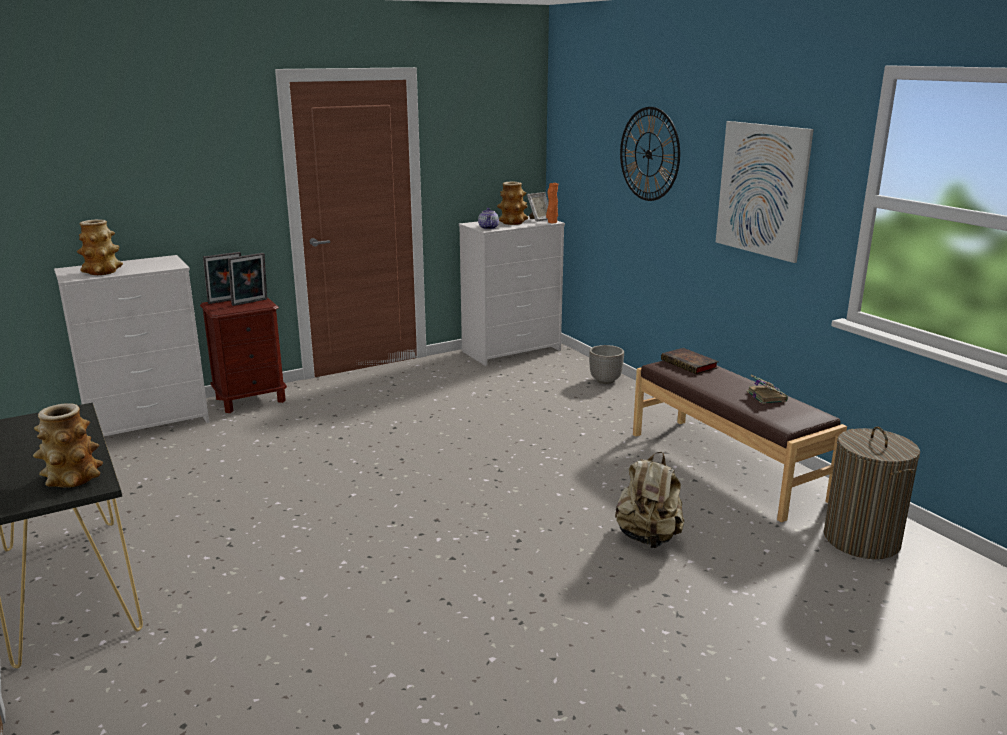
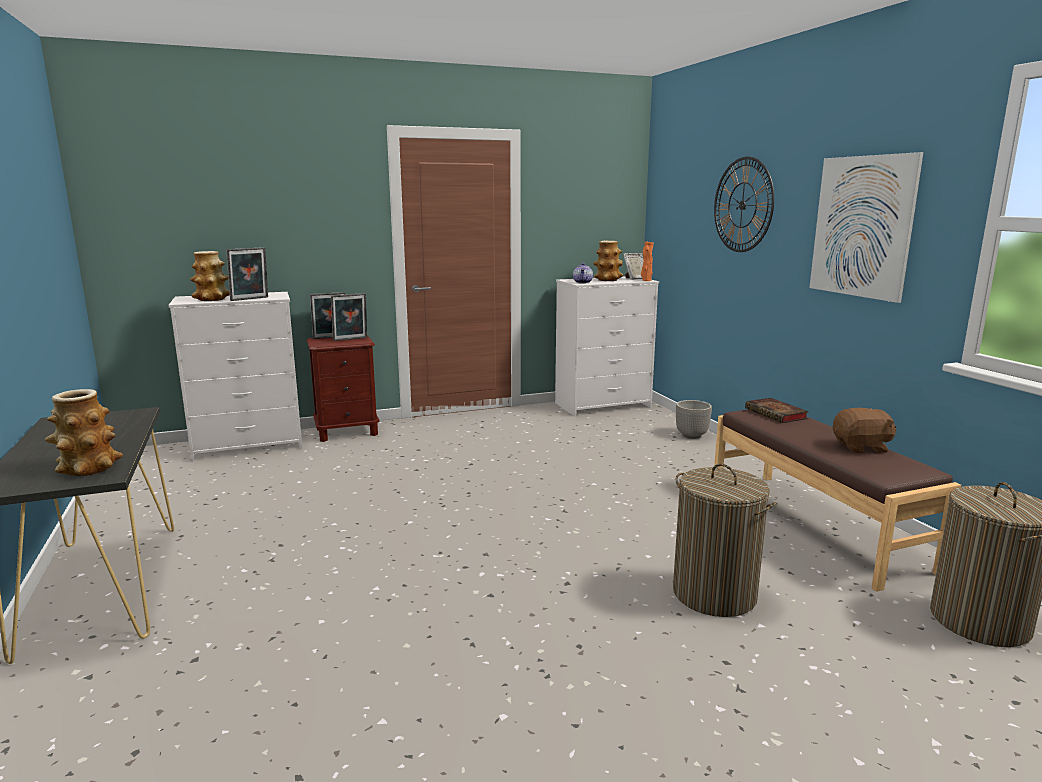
camera: 10 degrees right, 5 degrees down
beige backpack [615,452,684,548] -> laundry basket [673,464,777,617]
book [747,375,788,404] -> brown plush toy [833,408,896,453]
none -> picture frame [226,247,268,301]

